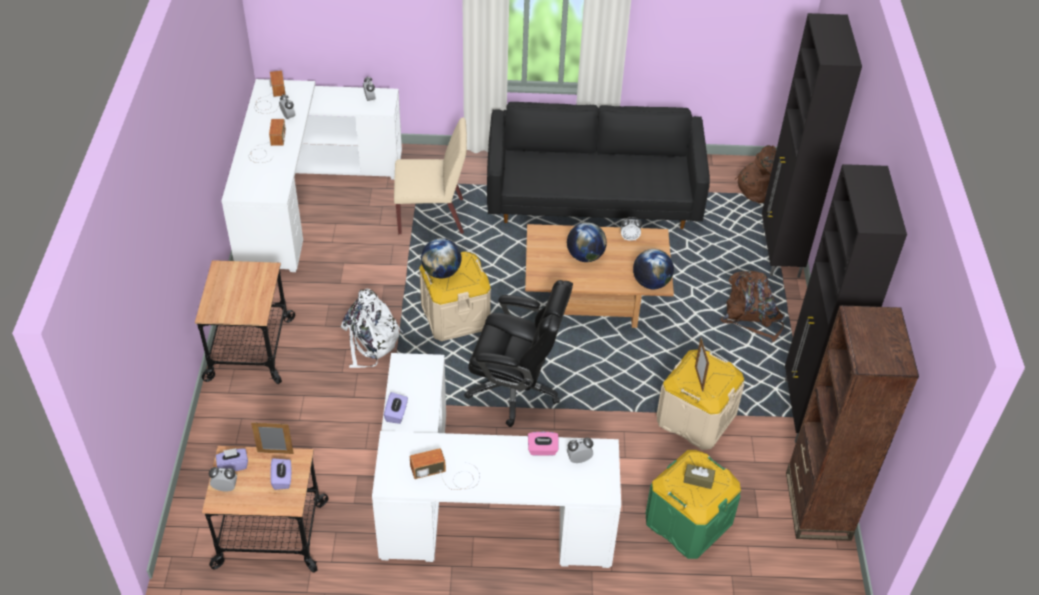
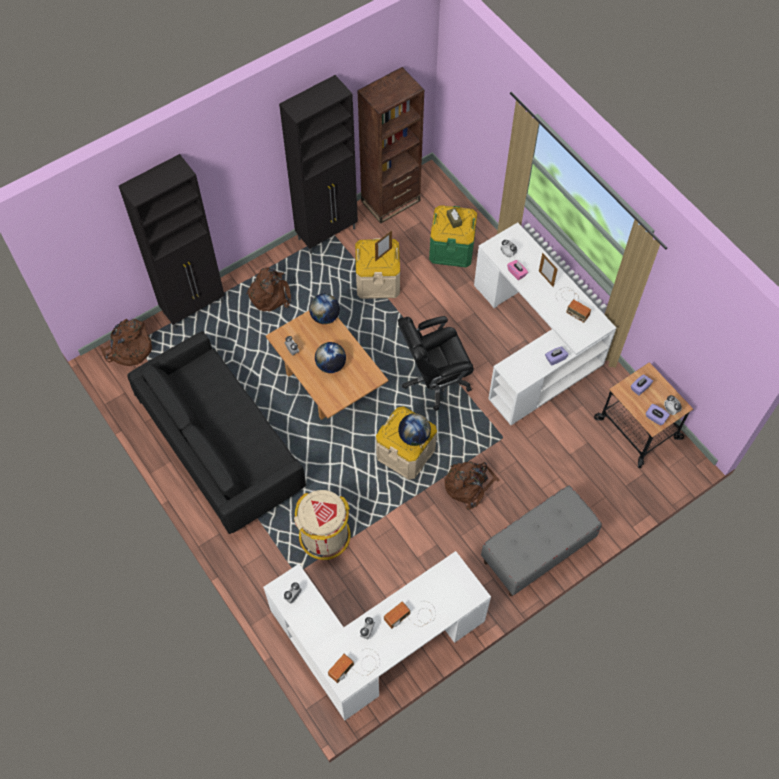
camera: 125 degrees left, 15 degrees up
cart [195,260,295,384] -> grey bench [481,485,602,596]
picture frame [251,422,294,454] -> picture frame moved to [539,253,558,287]
white backpack [340,289,403,368] -> brown backpack [444,461,499,510]
beige chair [394,118,467,235] -> beige trash can [294,490,351,560]
black office chair [464,280,573,427] -> black office chair turned 90 degrees counterclockwise [398,316,474,411]

